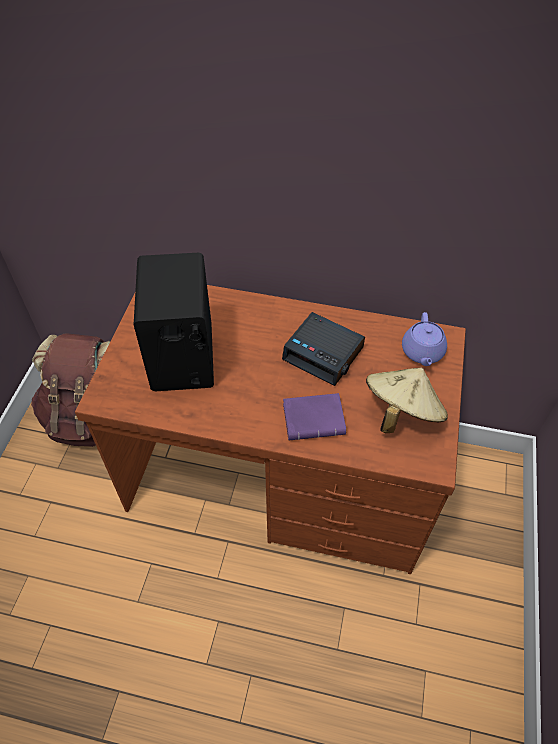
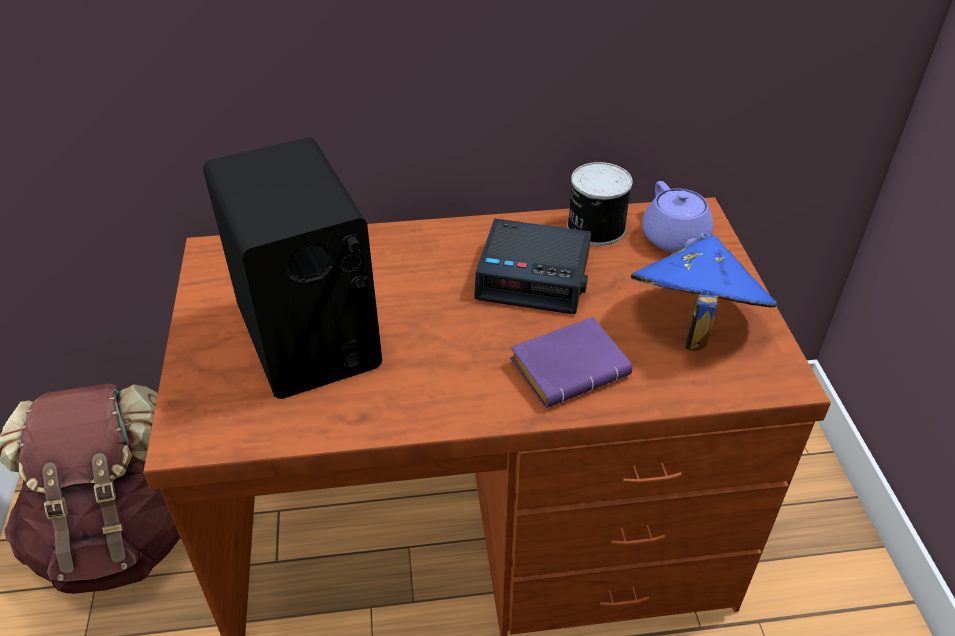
camera: 20 degrees left, 10 degrees down
beige hat [366,367,448,433] -> blue hat [631,235,777,351]
none -> can [567,162,633,246]

